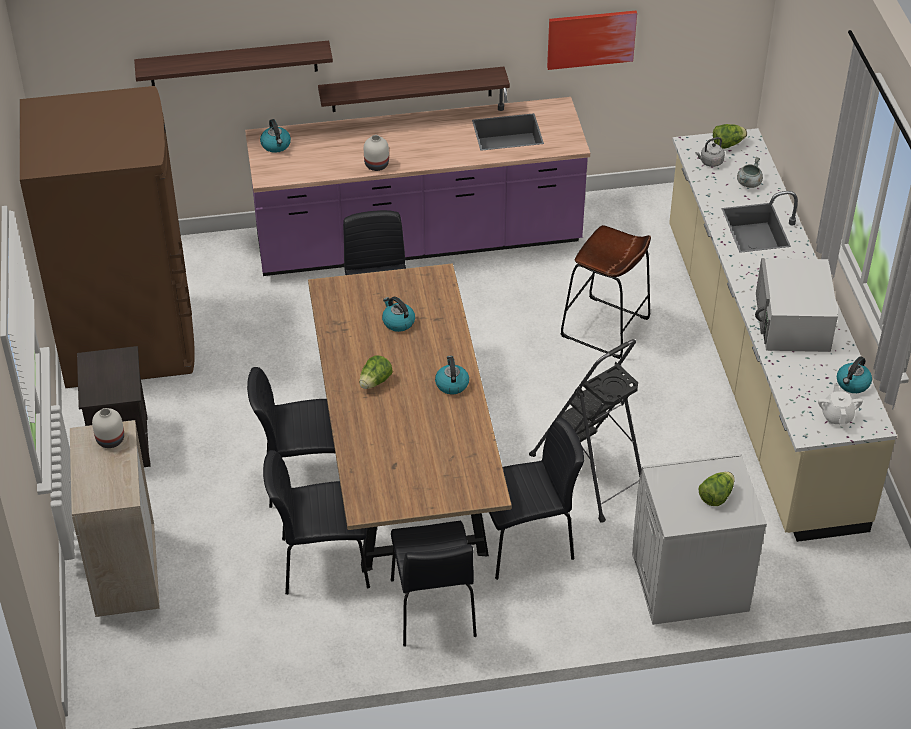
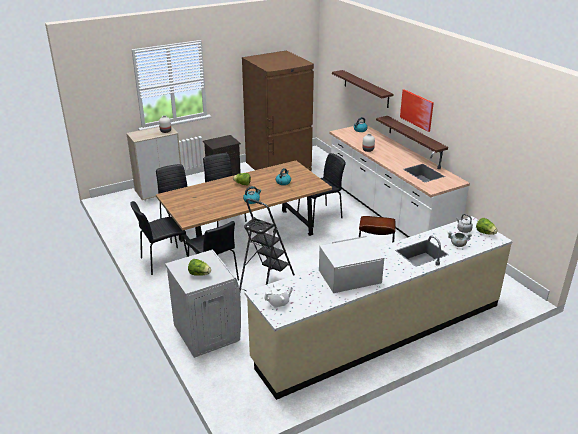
camera: 70 degrees right, 15 degrees down
purple counter [245,88,590,276] -> white counter [329,125,470,237]
picture [547,11,637,70] -> picture moved to [400,89,434,132]
kettle [837,356,872,393] -> none

